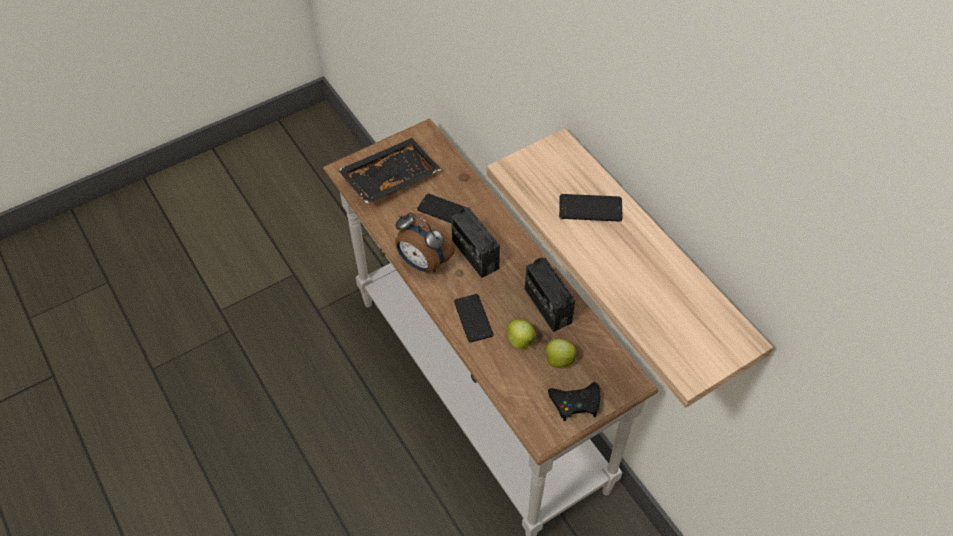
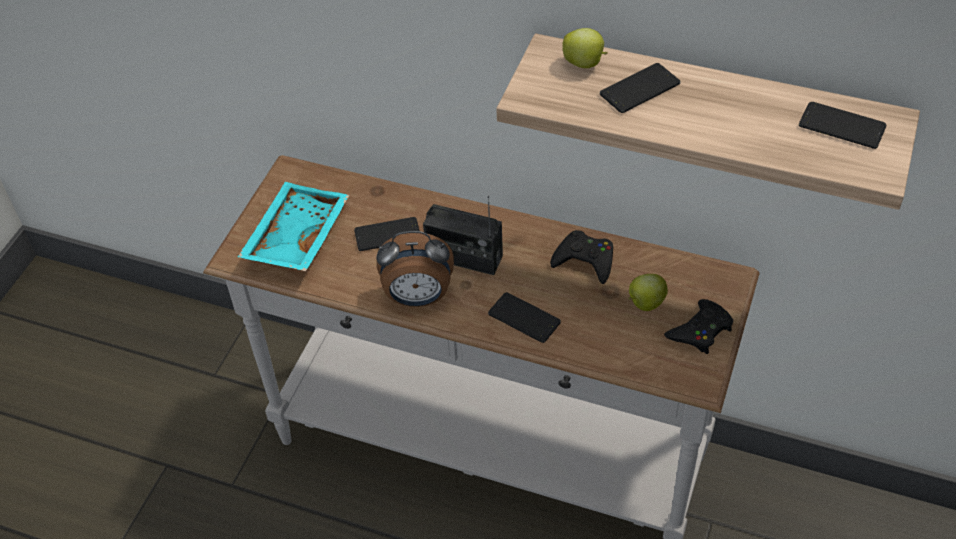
camera: 35 degrees left, 5 degrees down
black tray [338,138,442,203] -> turquoise tray [238,182,350,271]
apple [506,319,536,349] -> apple moved to [562,28,608,68]
radio [525,257,575,332] -> black game controller [550,230,613,284]
none -> phone [799,102,887,149]

